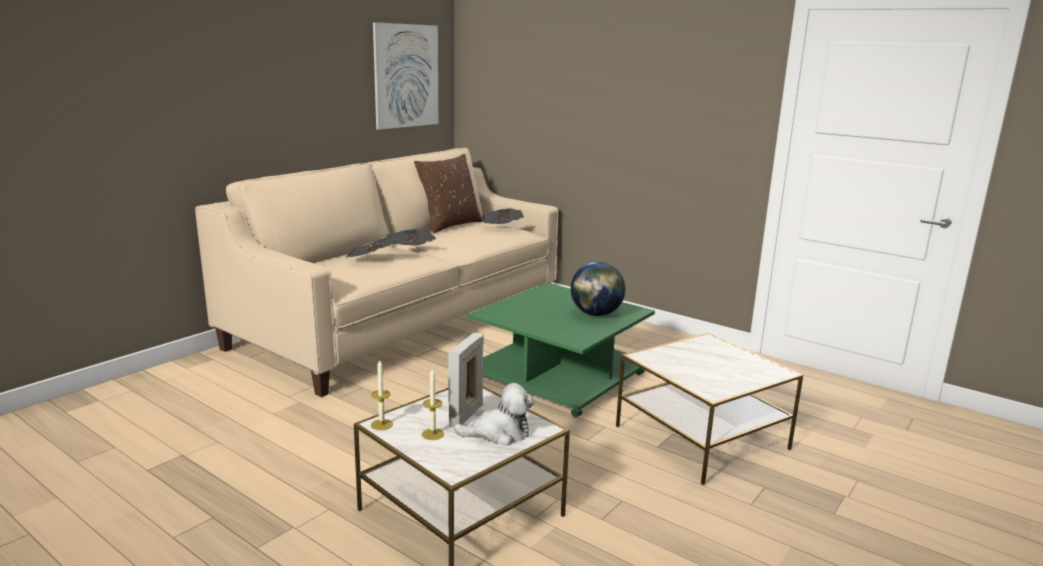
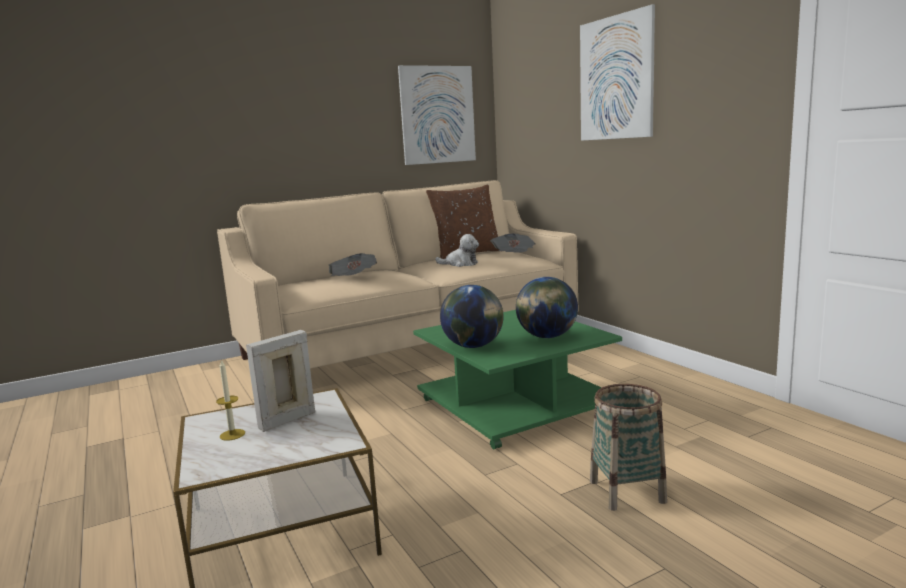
camera: 25 degrees right, 5 degrees down
candle [371,360,393,430] -> none
newspaper [386,230,436,245] -> none
plush toy [454,383,534,446] -> plush toy moved to [435,234,479,267]
side table [616,333,803,485] -> basket [590,384,667,511]
none -> globe [440,285,504,348]
none -> picture [580,4,655,141]

